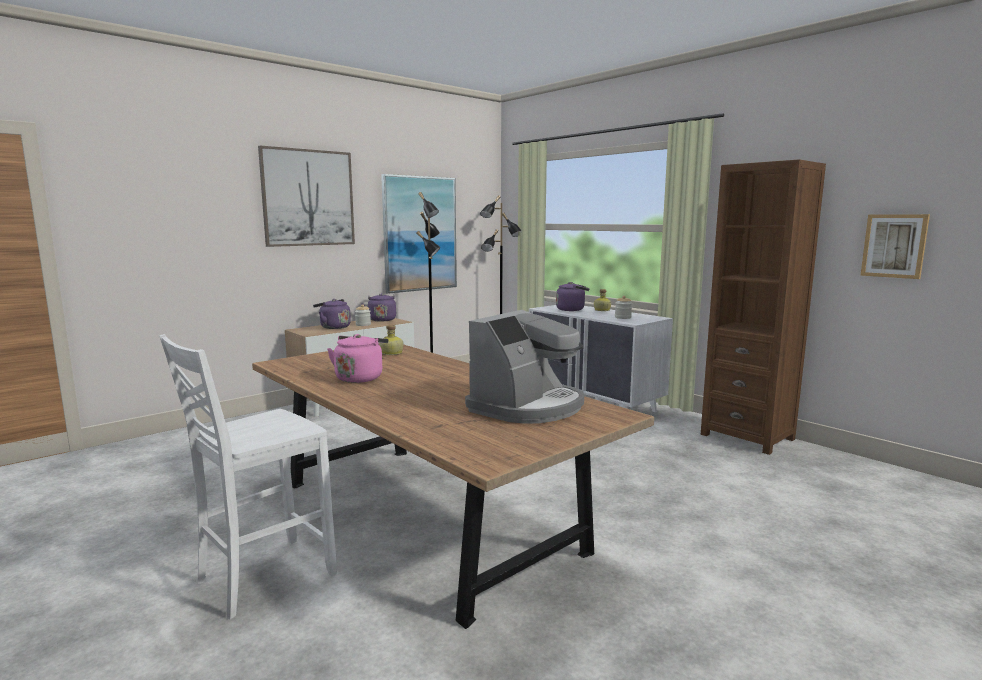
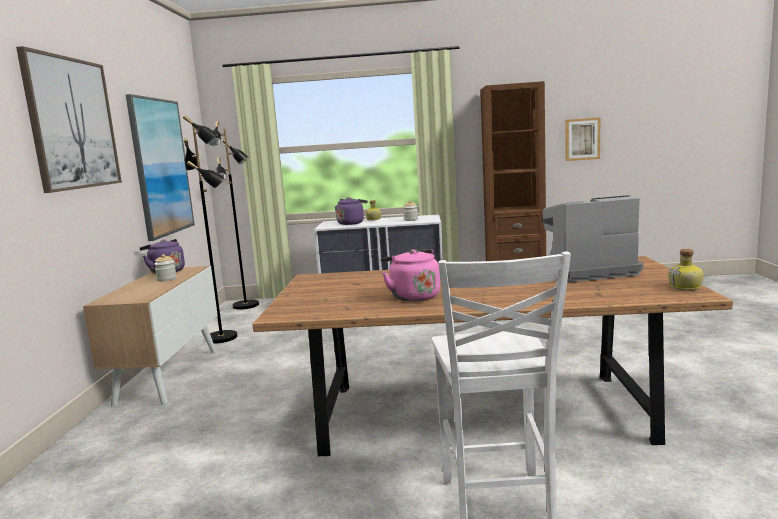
camera: 45 degrees left, 0 degrees up
purple kettle [313,299,351,329] -> none
bottle [380,325,404,355] -> bottle moved to [668,249,704,290]
coffee machine [465,310,584,424] -> coffee machine turned 90 degrees counterclockwise [540,195,644,282]

